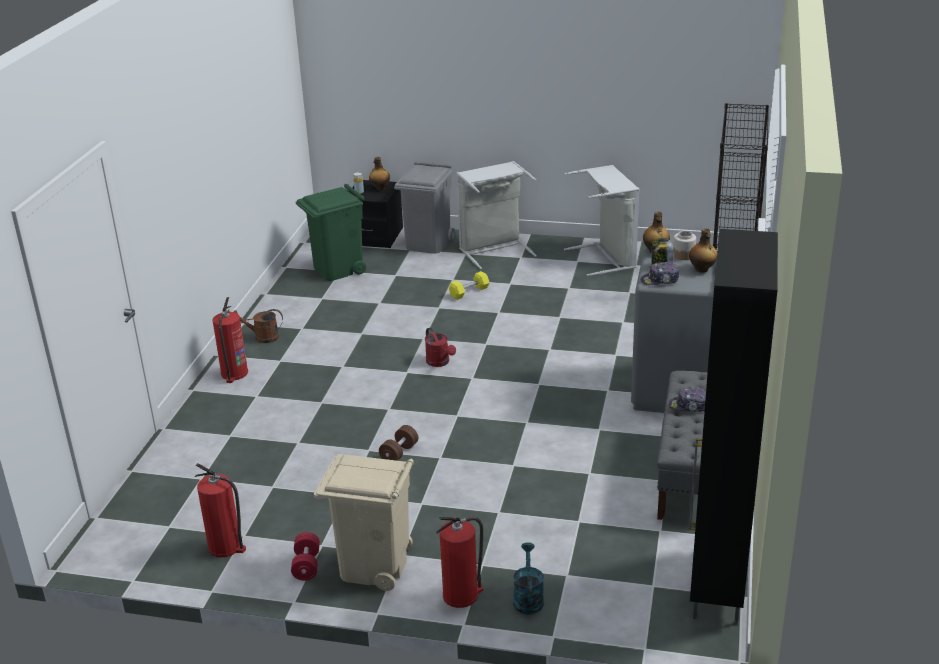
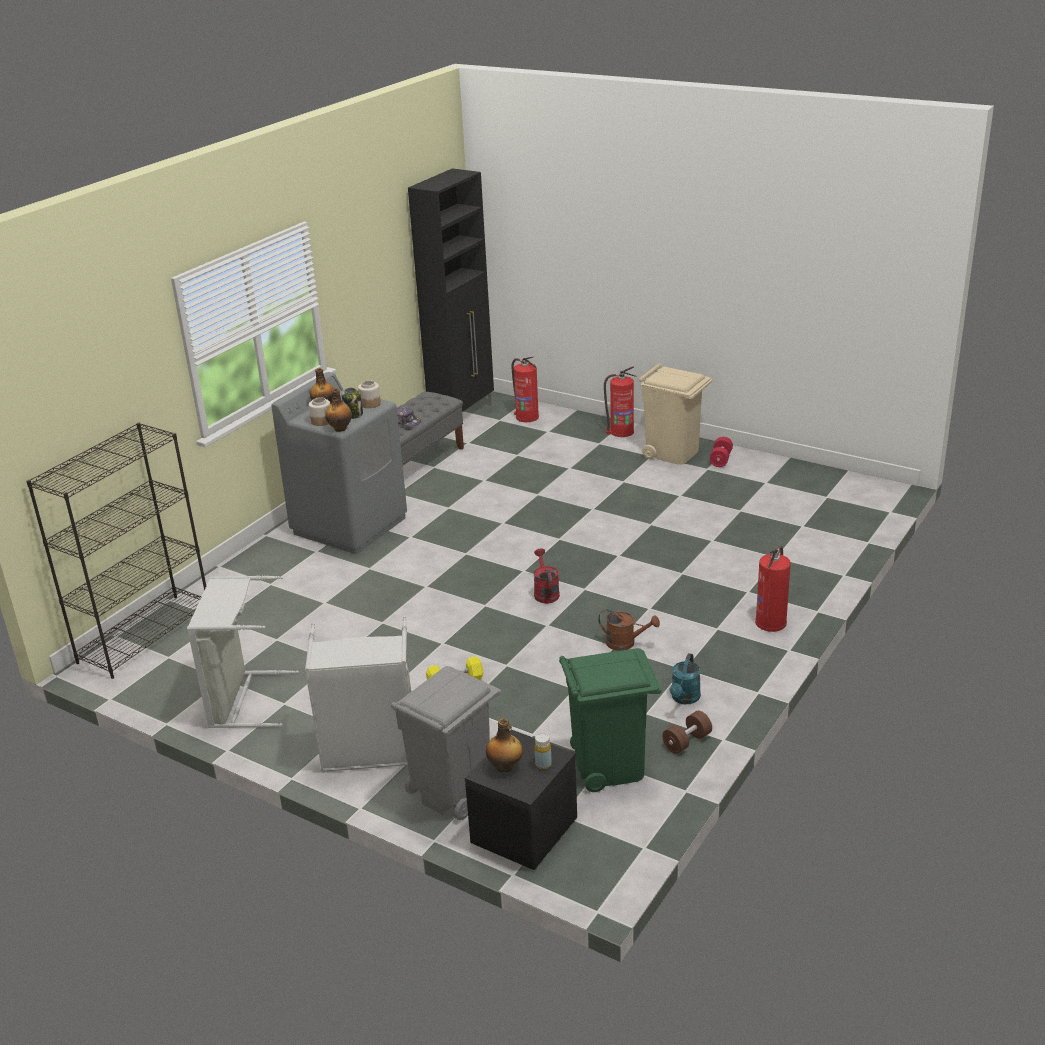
camera: 160 degrees left, 0 degrees up
fire extinguisher [195,463,246,558] -> fire extinguisher moved to [512,357,539,422]
brown watering can [233,309,283,343] -> brown watering can moved to [598,609,660,651]
brown dumbbell [379,425,418,461] -> brown dumbbell moved to [662,711,712,754]
turquoise watering can [513,542,544,614] -> turquoise watering can moved to [670,653,701,704]
cap [641,262,679,285] -> jar [358,380,381,408]

